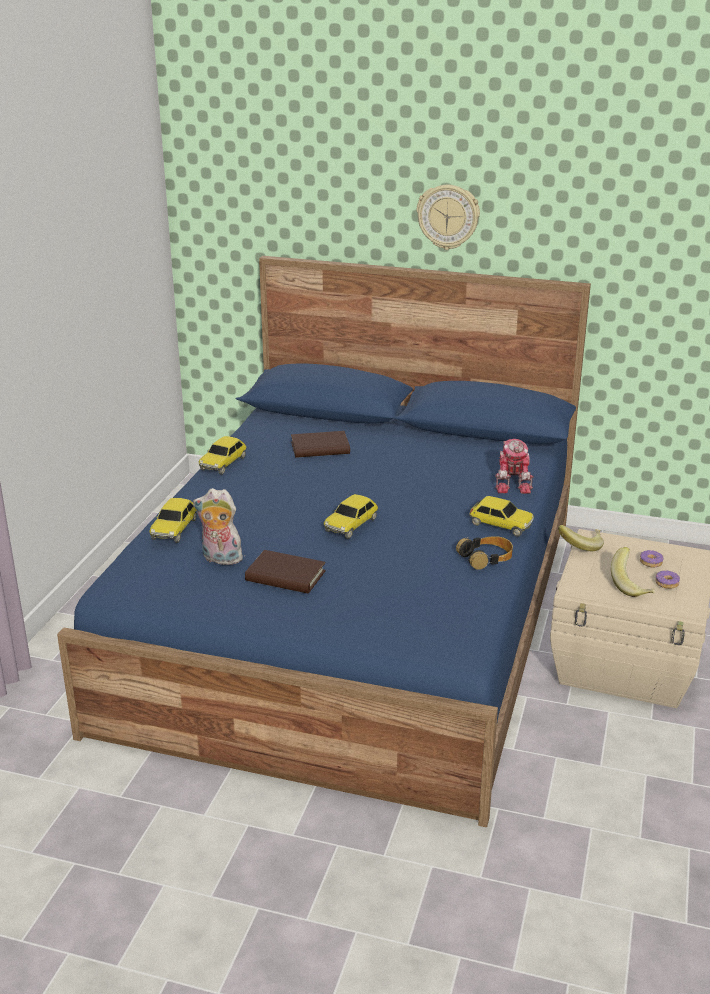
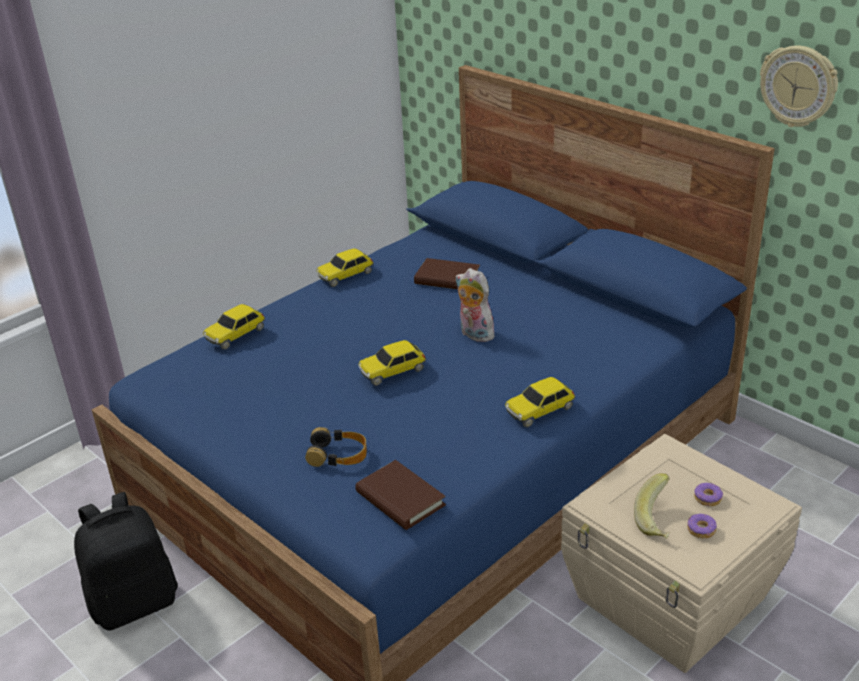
camera: 30 degrees right, 5 degrees up
plush toy [193,488,243,565] -> plush toy moved to [456,268,496,342]
brown book [245,550,326,593] -> brown book moved to [355,460,446,530]
wall clock [417,185,480,250] -> wall clock moved to [760,45,838,127]
headphones [456,536,513,570] -> headphones moved to [305,427,367,467]
toy car [469,496,534,537] -> toy car turned 90 degrees clockwise [505,377,575,428]
toy robot [495,439,533,494] -> none
banana [558,525,604,551] -> none
none -> black backpack [74,492,178,631]

